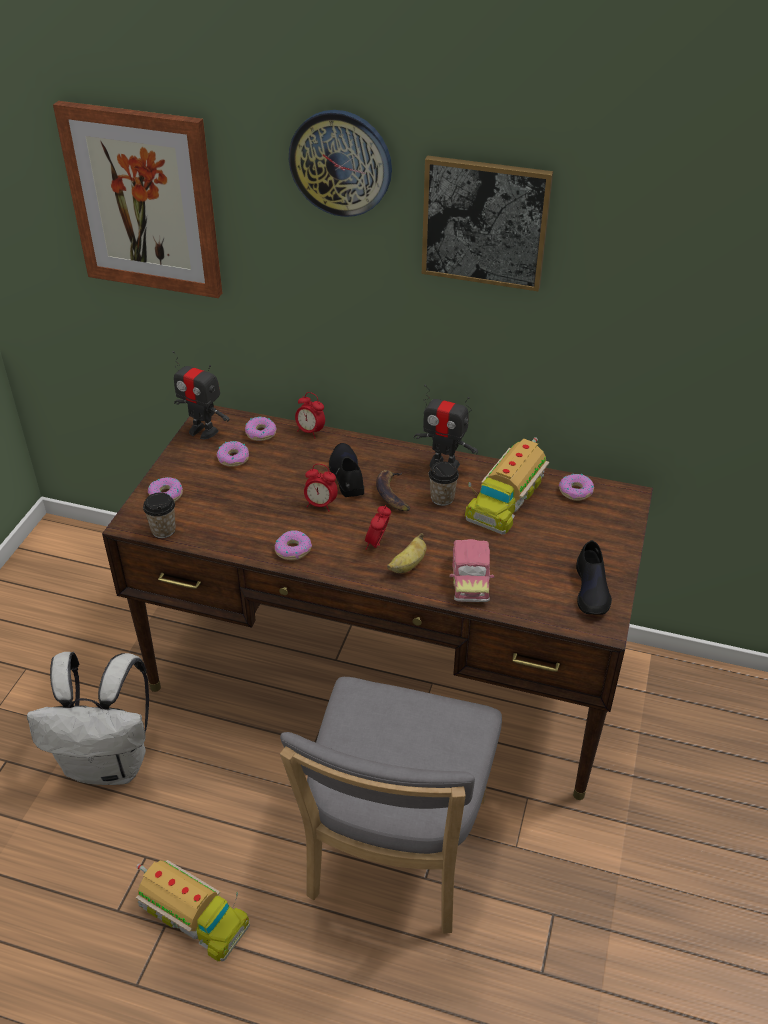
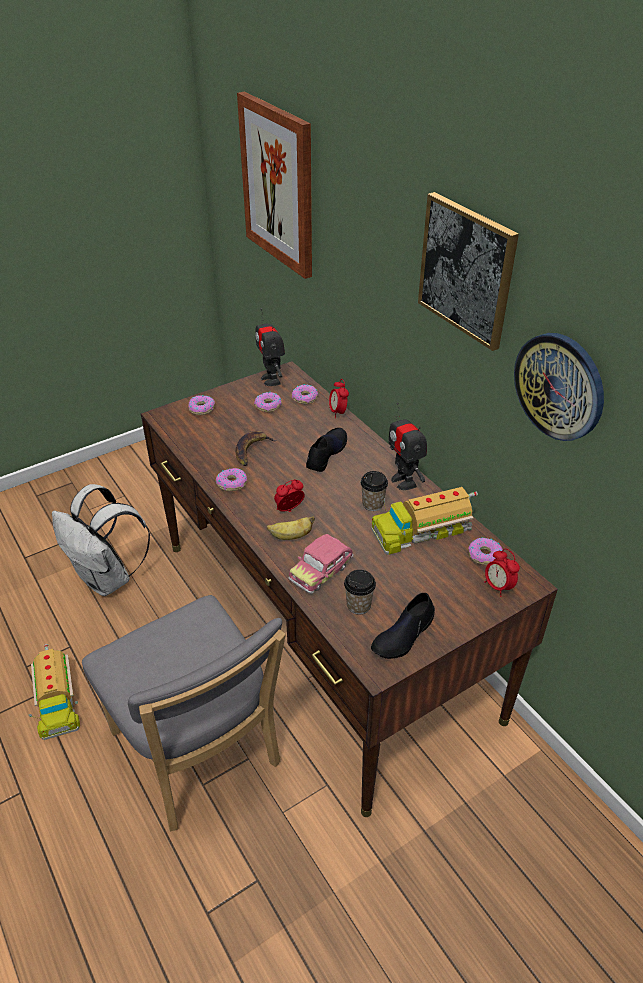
camera: 40 degrees right, 0 degrees up
cup [143,493,176,538] -> cup moved to [344,570,376,615]
grey chair [280,677,502,934] -> grey chair turned 90 degrees counterclockwise [82,595,286,831]
wall clock [289,110,392,217] -> wall clock moved to [514,333,604,441]
alarm clock [304,464,338,511] -> alarm clock moved to [484,548,520,597]
banana [376,470,410,511] -> banana moved to [236,431,277,466]

